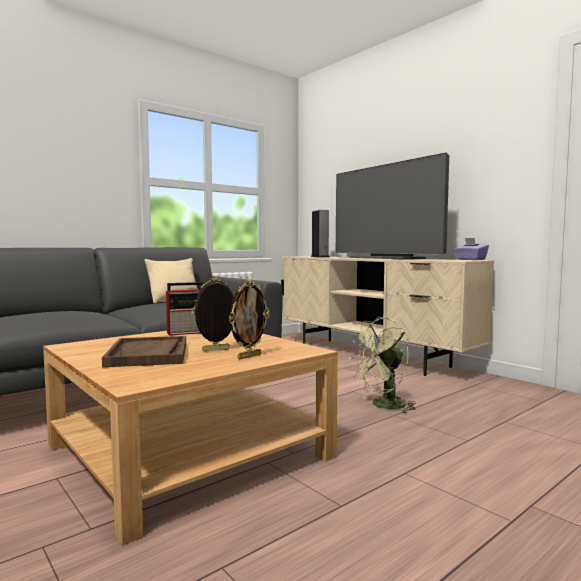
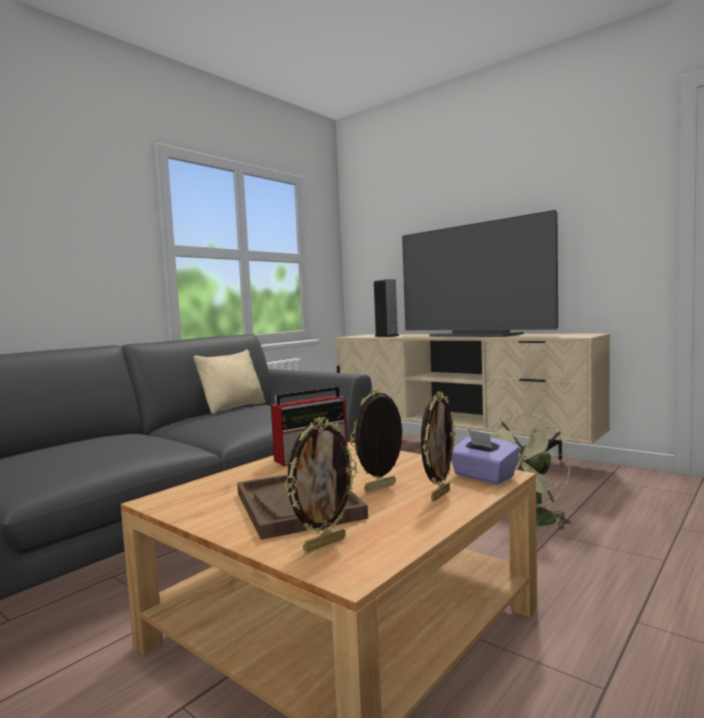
camera: 10 degrees left, 0 degrees up
purple tissue box [454,238,489,260] -> purple tissue box moved to [451,429,520,485]
none -> picture frame [284,417,357,552]

